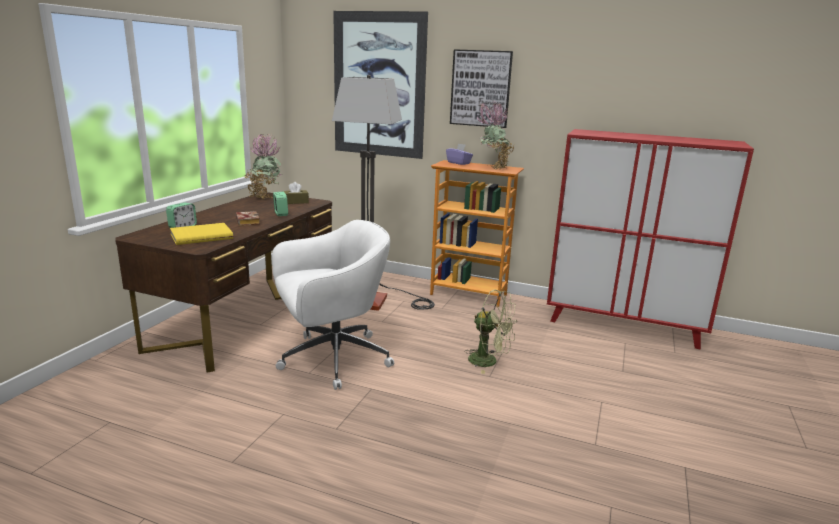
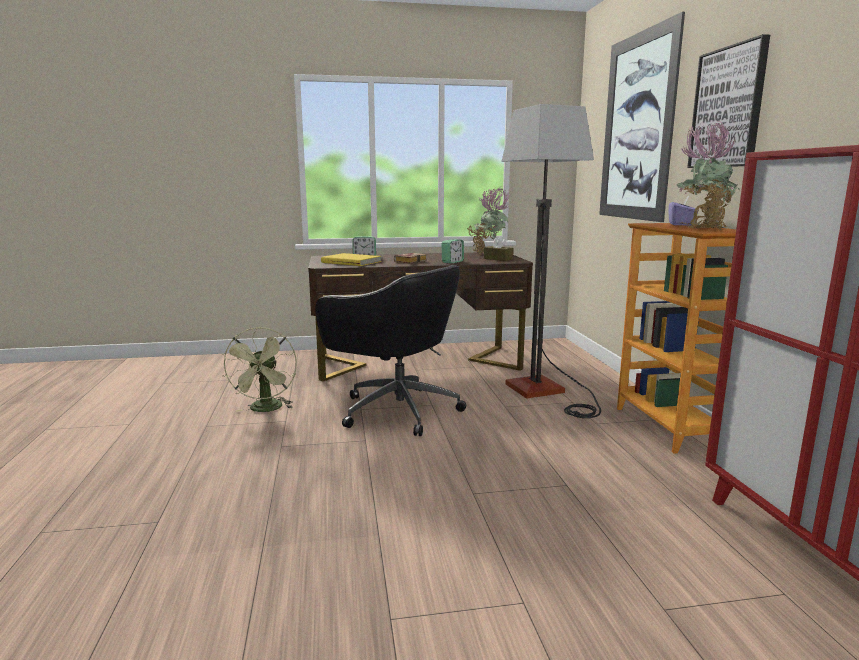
camera: 60 degrees right, 5 degrees down
white office chair [272,220,394,390] -> black office chair [315,265,466,436]
green fan [464,290,516,374] -> green fan moved to [222,327,297,412]

